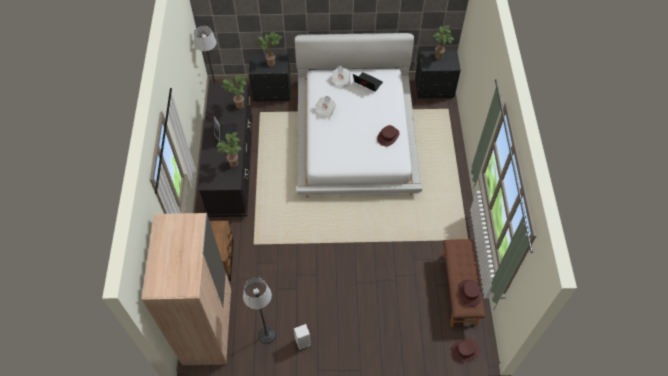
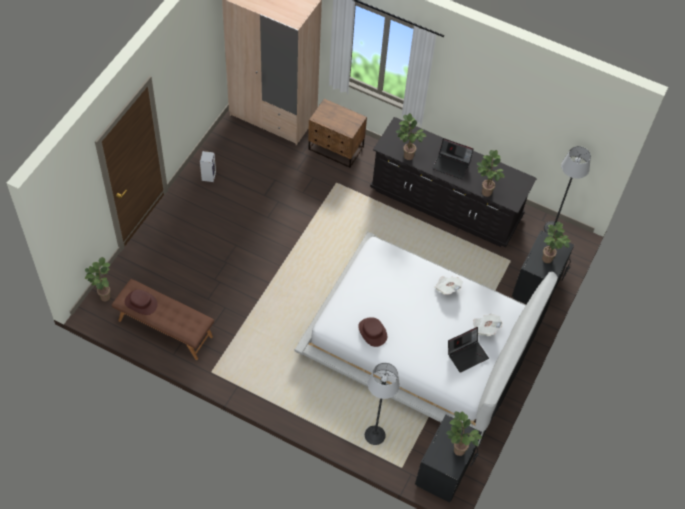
camera: 115 degrees right, 0 degrees up
floor lamp [243,277,276,344] -> floor lamp moved to [365,363,400,445]
brown hat [451,339,480,362] -> potted plant [85,257,111,301]

